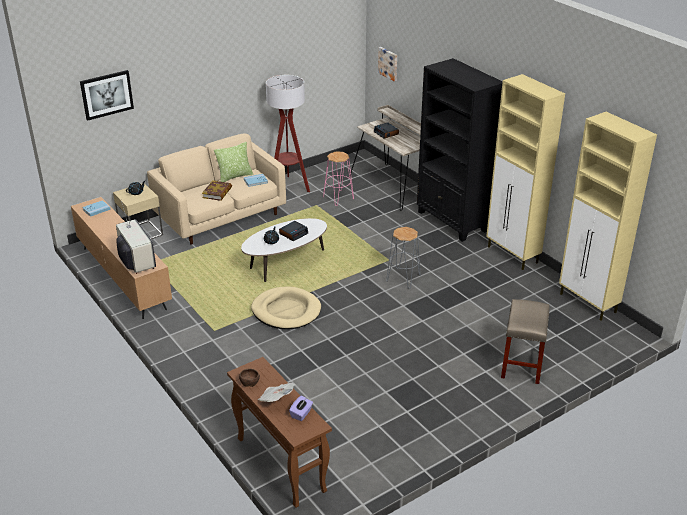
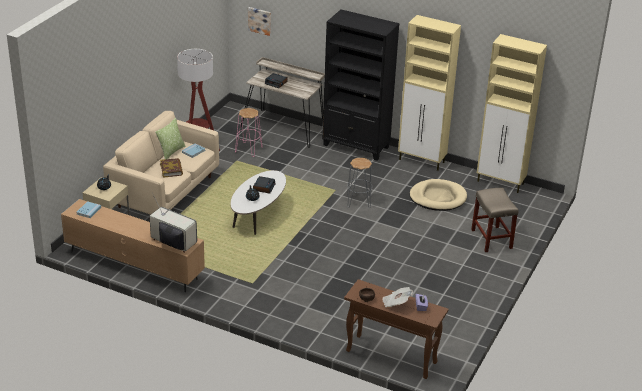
camera: 30 degrees left, 0 degrees up
picture [80,70,134,121] -> none
beige dog bed [251,287,321,329] -> beige dog bed moved to [410,179,467,211]

